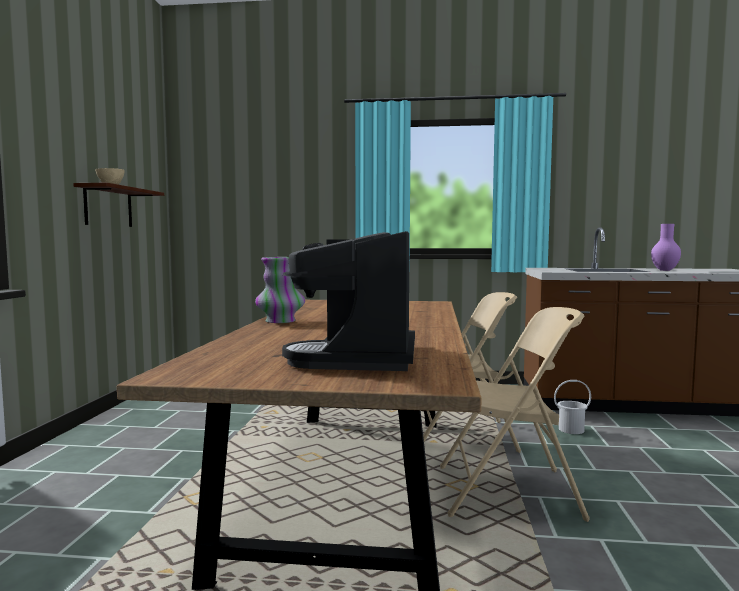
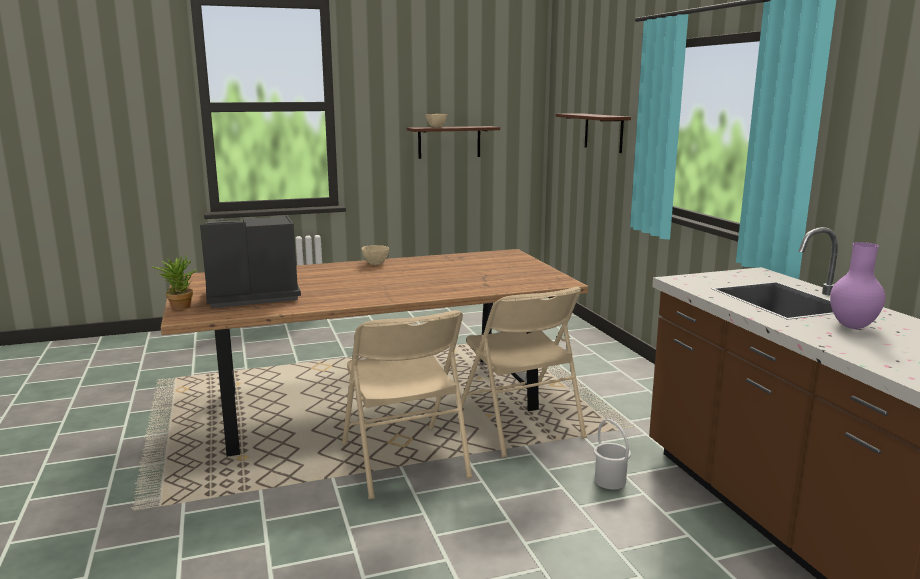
camera: 65 degrees right, 10 degrees up
vase [255,257,305,323] -> beige bowl [362,245,389,265]
none -> potted plant [151,255,197,310]
none -> brown shelf [556,113,631,153]

